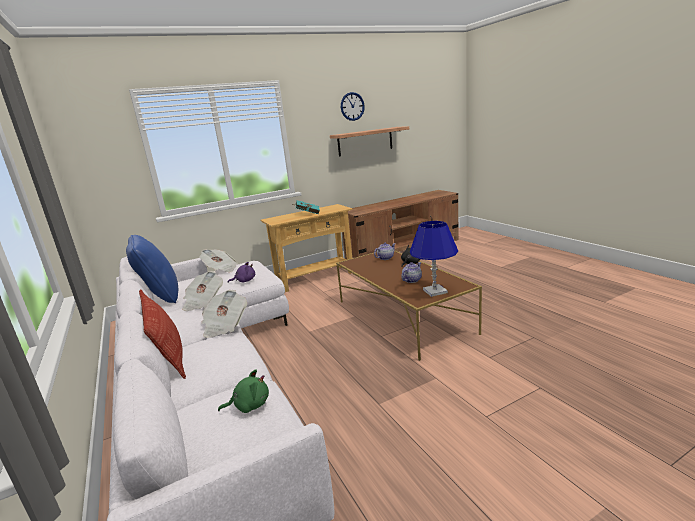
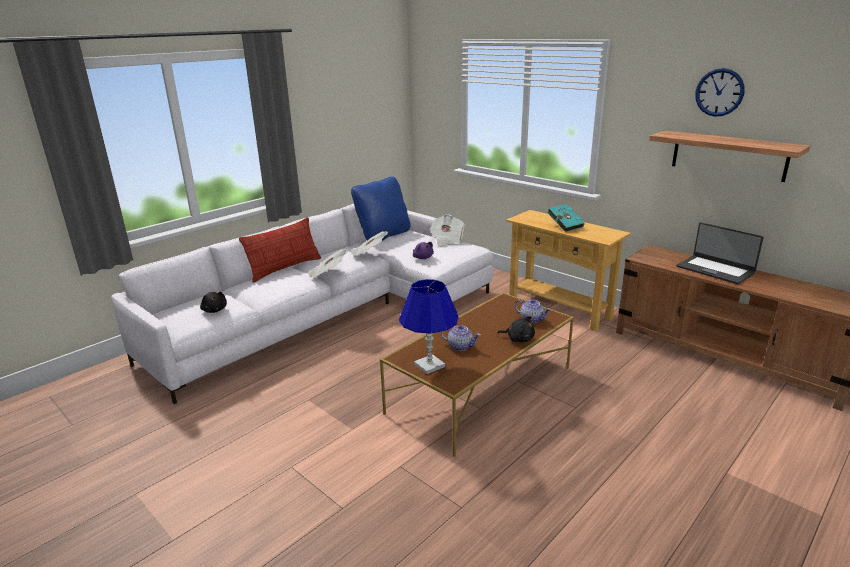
camera: 70 degrees right, 5 degrees up
green plush toy [218,369,269,413] -> black plush toy [200,292,227,313]
none -> laptop [676,222,764,284]

